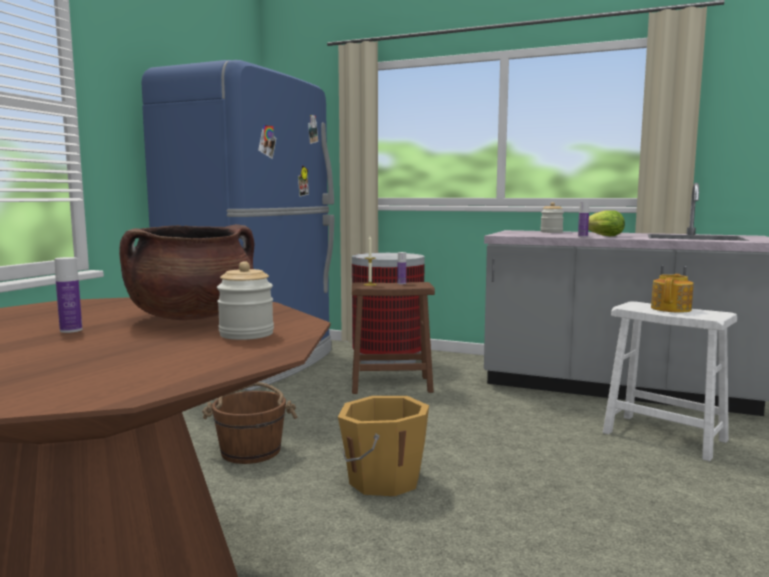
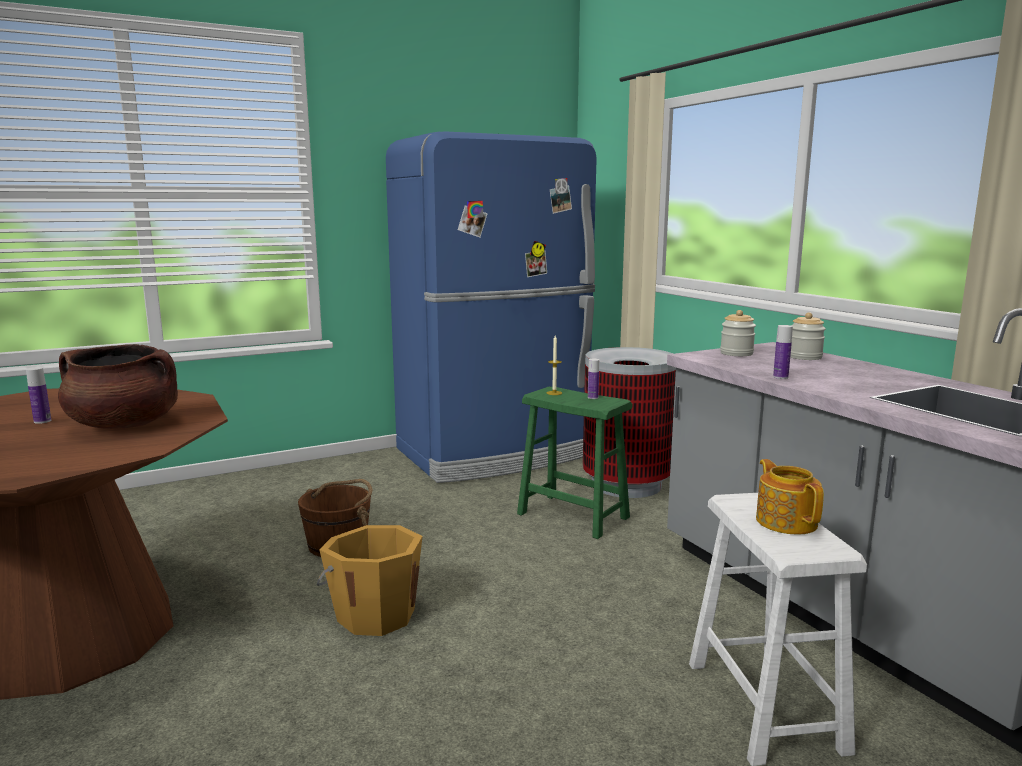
camera: 40 degrees right, 5 degrees up
jar [217,261,274,340] -> jar moved to [720,310,756,356]
brown stool [352,282,435,394] -> green stool [517,387,632,539]
lettuce [588,210,625,236] -> none
teapot [651,274,694,312] -> teapot turned 90 degrees counterclockwise [756,459,824,535]

